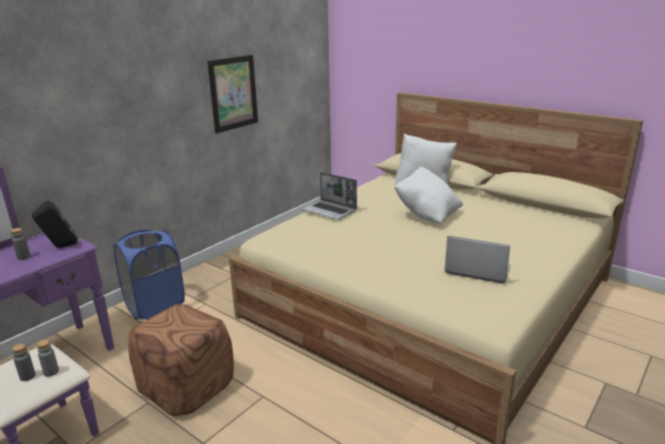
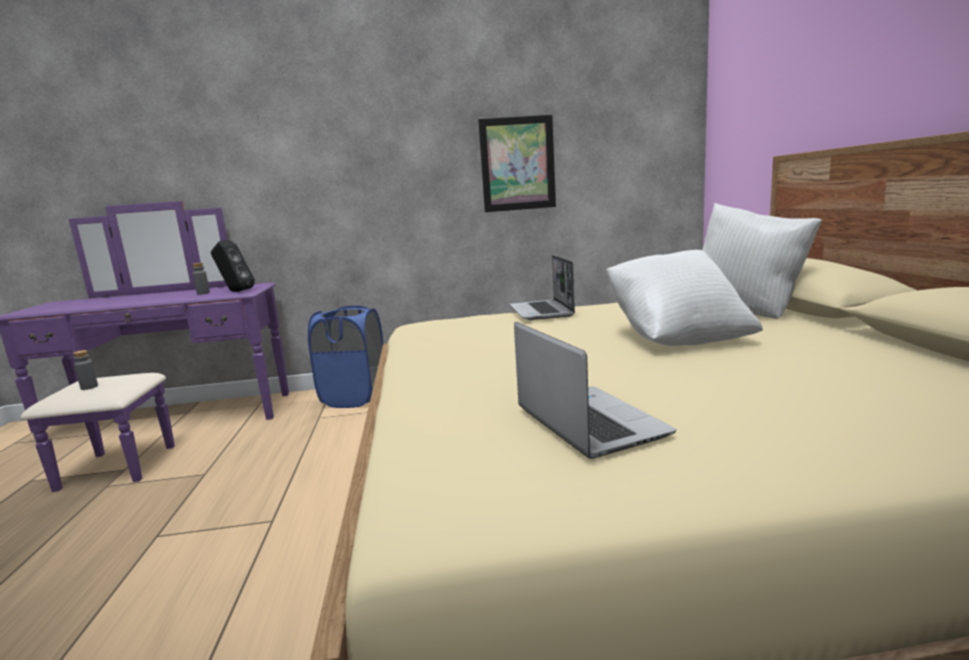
camera: 45 degrees right, 10 degrees down
grey bottle [37,340,59,377] -> none
brown ottoman [128,304,234,416] -> none

